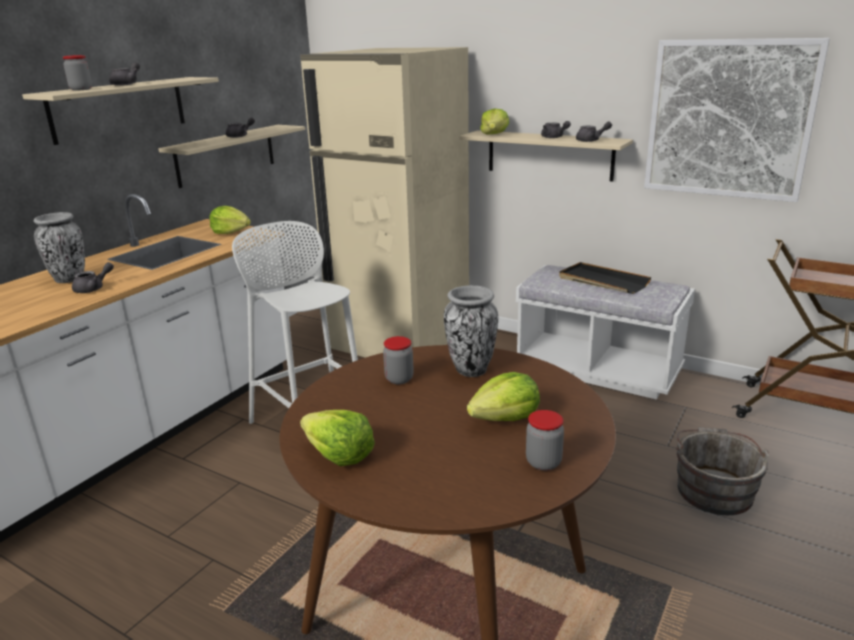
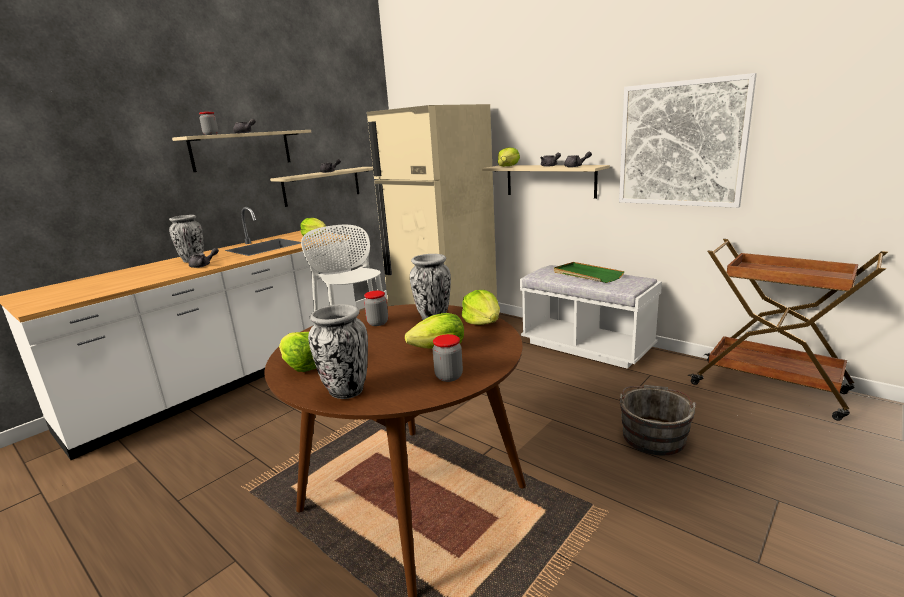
camera: 10 degrees right, 5 degrees down
black tray [559,262,651,294] -> green tray [554,262,624,283]
none -> vase [308,304,368,399]
none -> lettuce [462,290,500,325]

